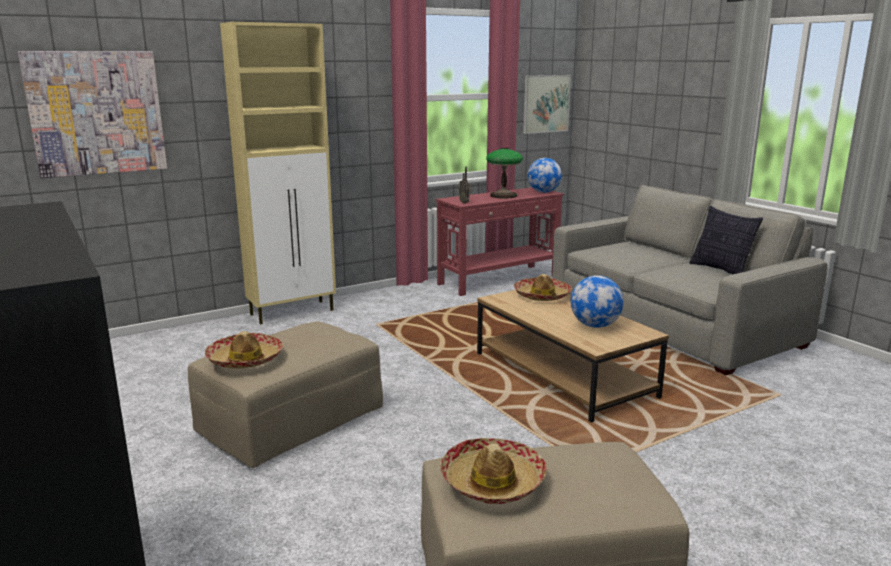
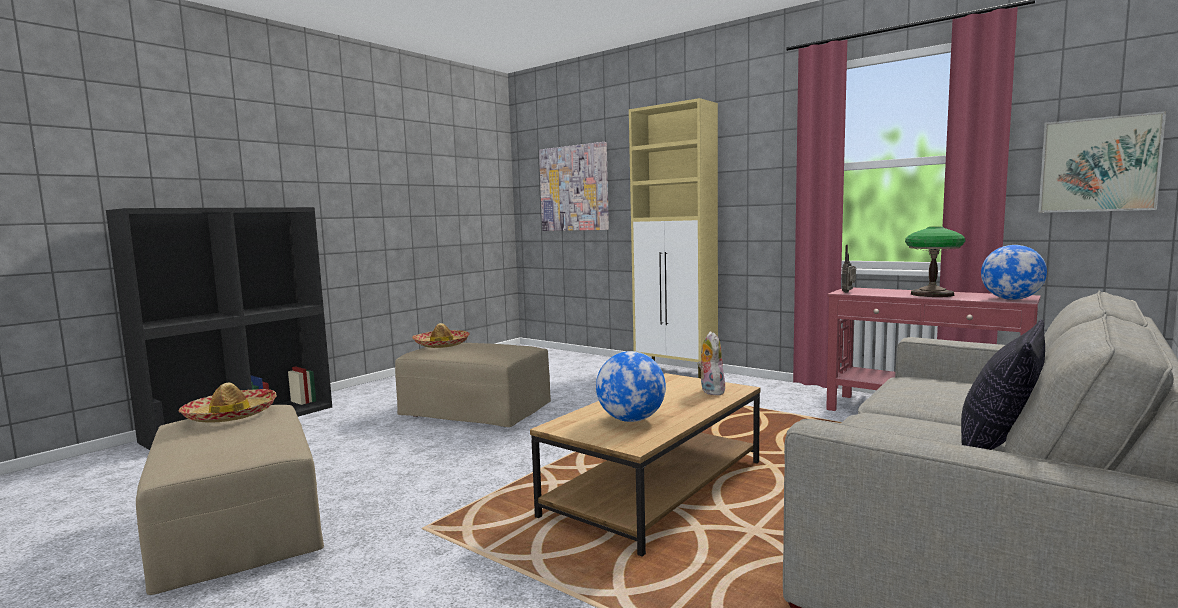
camera: 70 degrees right, 10 degrees down
hat [514,274,572,301] -> plush toy [697,331,725,395]

